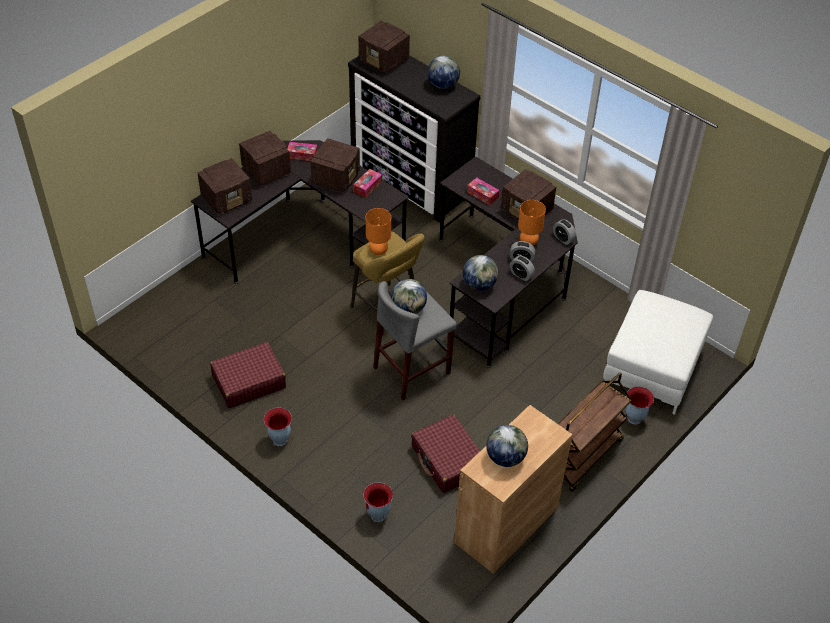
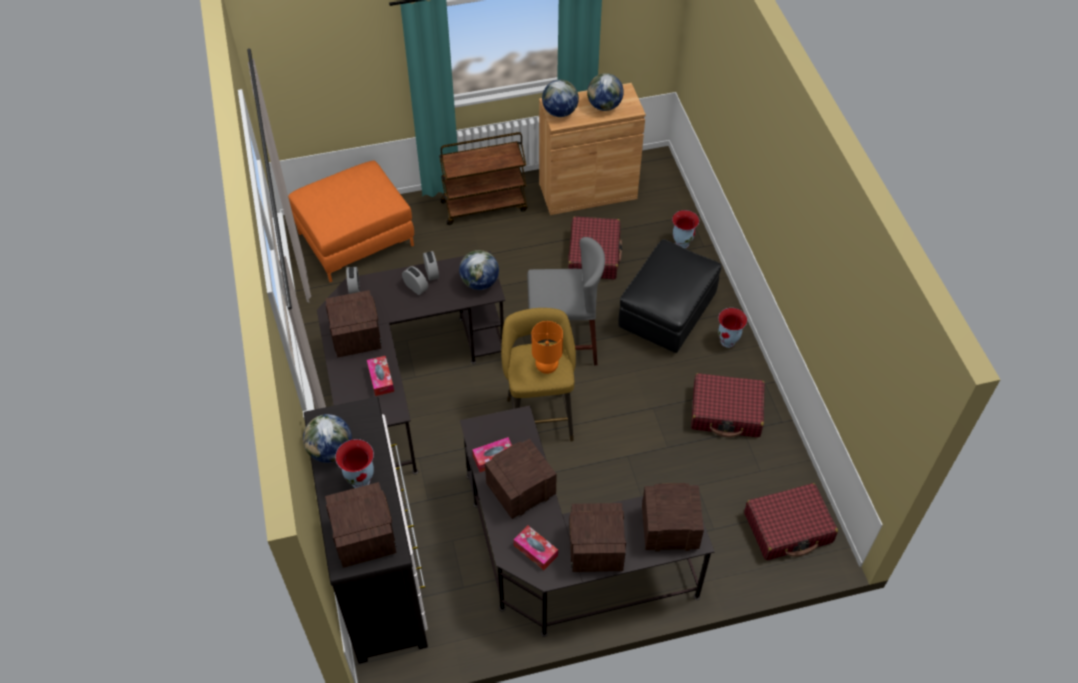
camera: 145 degrees left, 5 degrees up
globe [391,279,427,314] -> globe moved to [542,80,579,117]
orange table lamp [518,200,546,245] -> none
white ottoman [603,290,713,415] -> orange ottoman [288,160,414,282]
vase [626,386,654,425] -> vase moved to [335,439,374,488]
none -> black ottoman [618,239,721,353]
none -> red suitcase [744,483,838,560]

